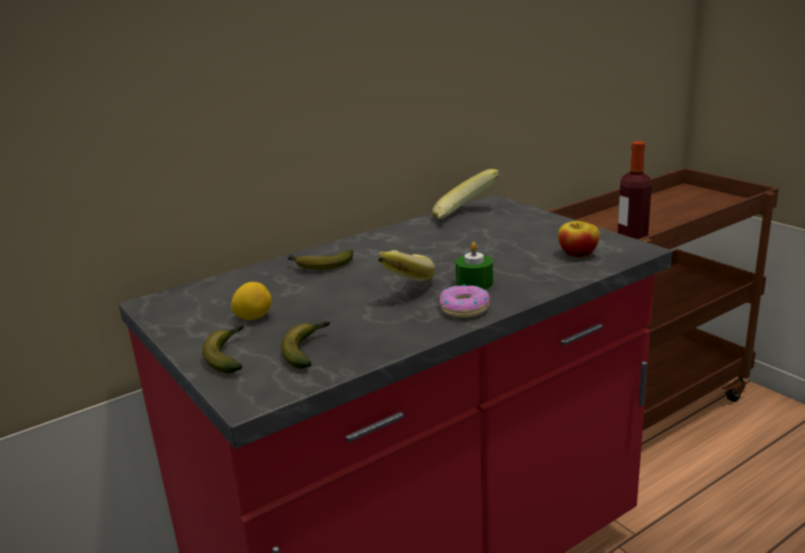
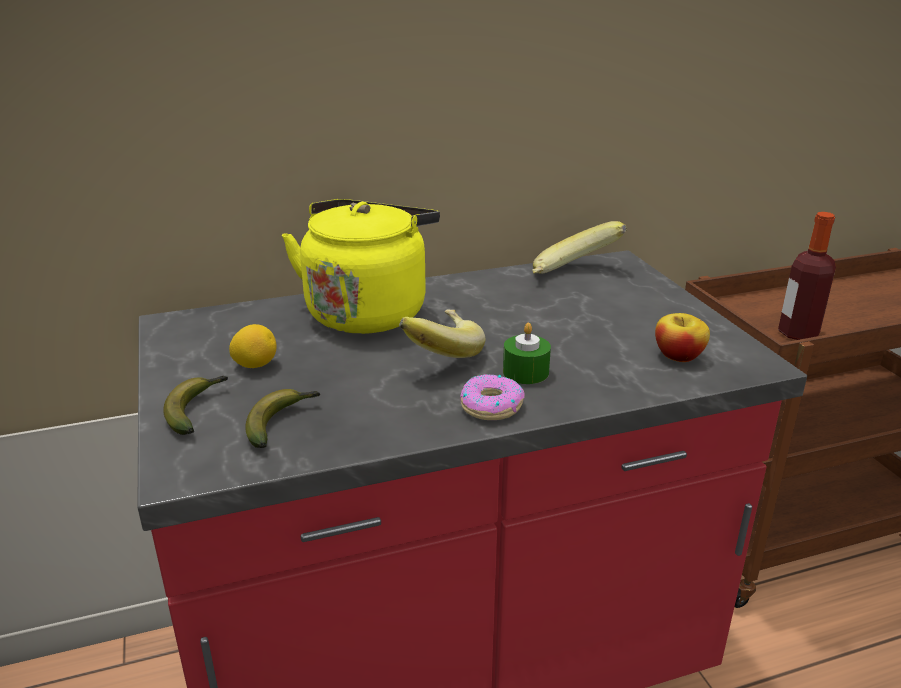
camera: 15 degrees right, 5 degrees up
banana [288,250,354,270] -> yellow kettle [282,199,440,334]

